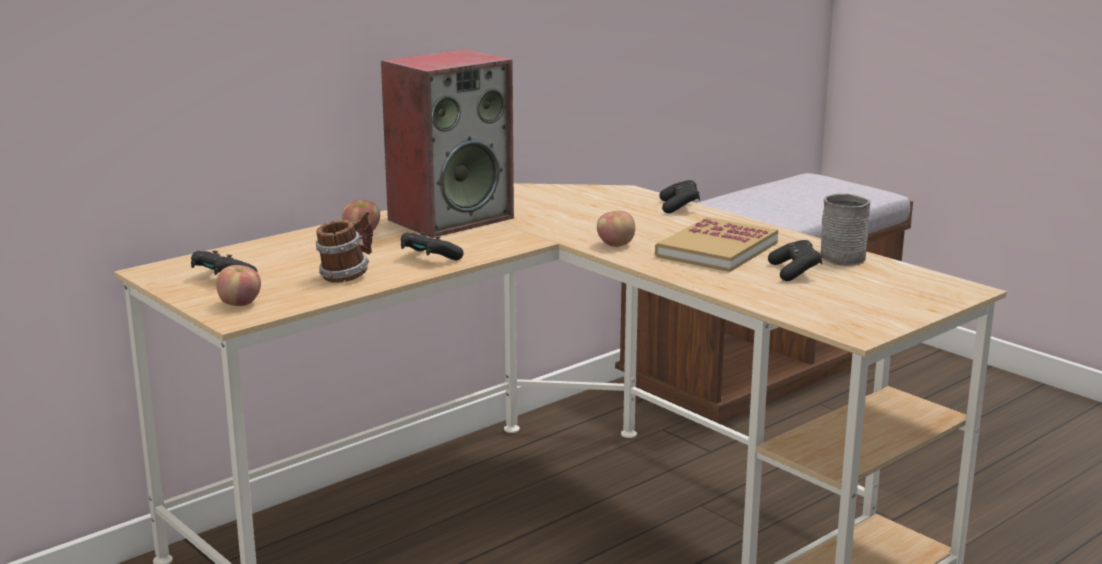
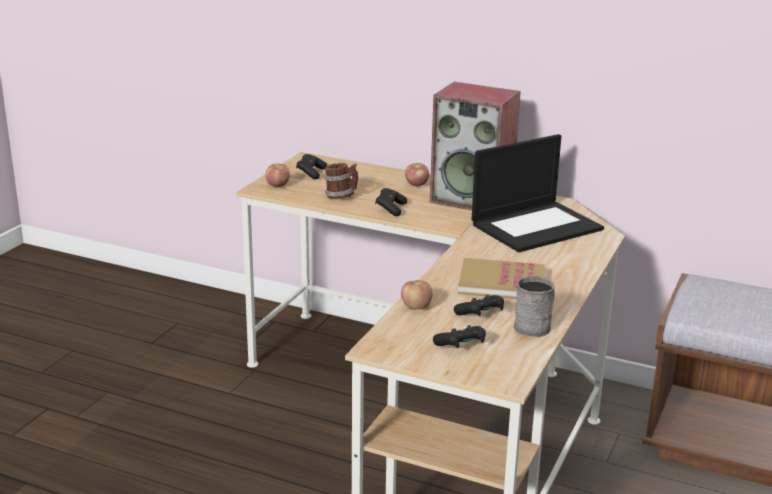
camera: 65 degrees right, 5 degrees up
apple [597,211,635,247] -> apple moved to [401,280,433,309]
black game controller [659,180,700,213] -> black game controller moved to [433,325,486,348]
none -> laptop [471,134,604,252]

